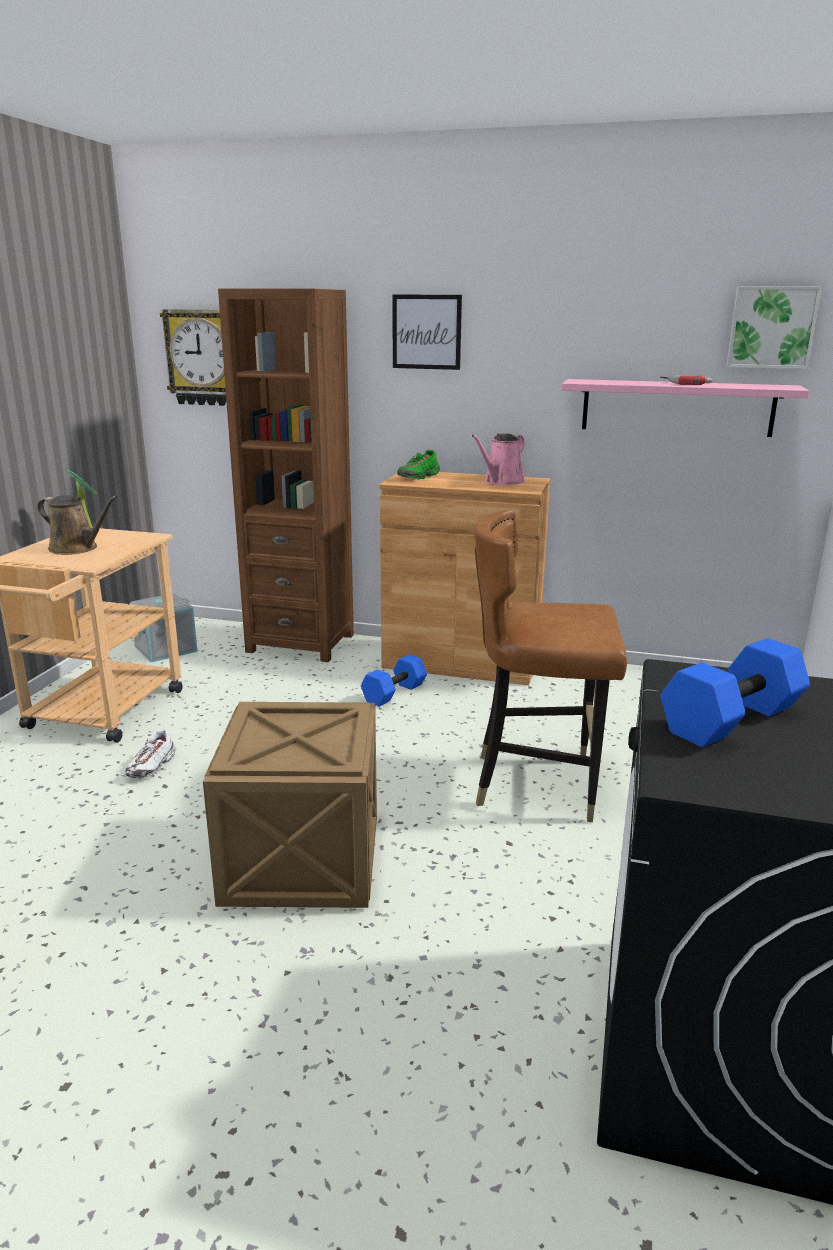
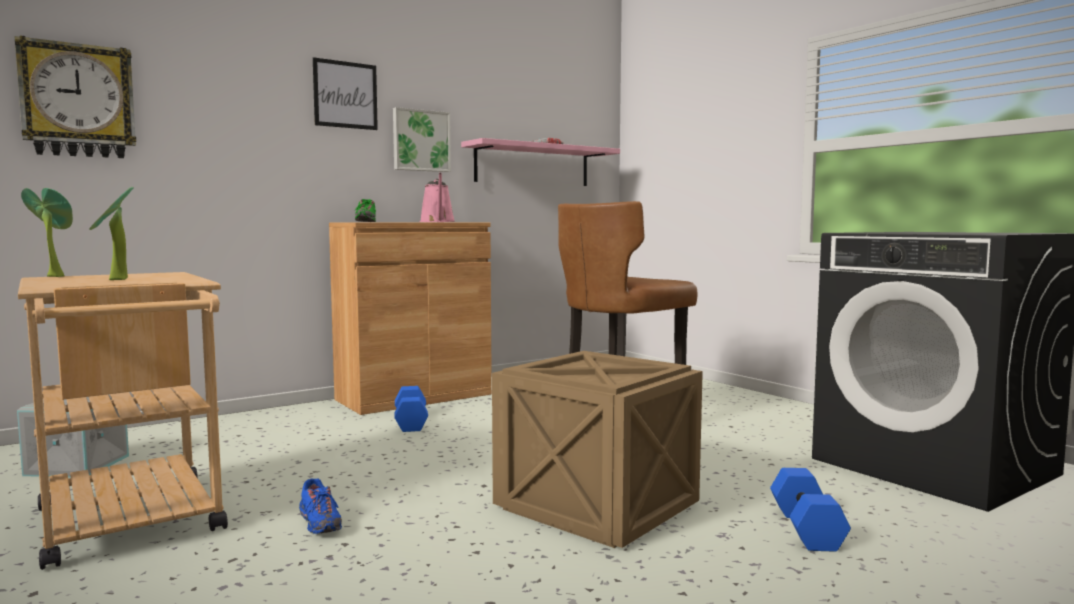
camera: 50 degrees left, 15 degrees down
brown watering can [37,495,118,555] -> potted plant [89,187,133,280]
white shoe [125,730,176,779] -> blue shoe [299,478,342,534]
brown bookcase [218,288,354,662] -> none
blue dumbbell [660,638,810,747] -> blue dumbbell moved to [770,468,851,552]
picture [726,286,822,369] -> picture moved to [393,107,451,172]

